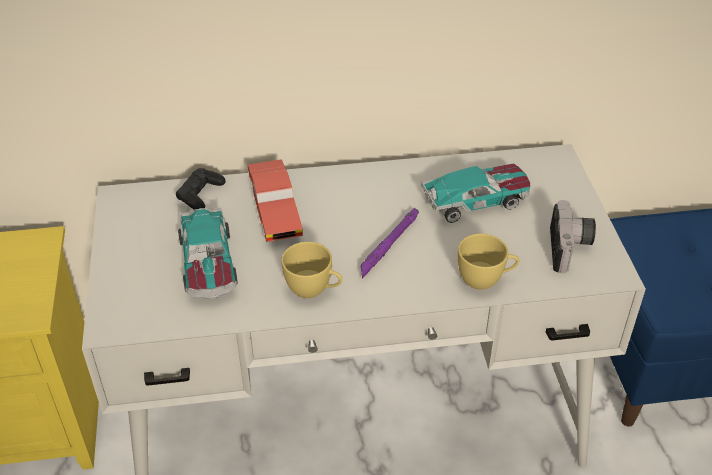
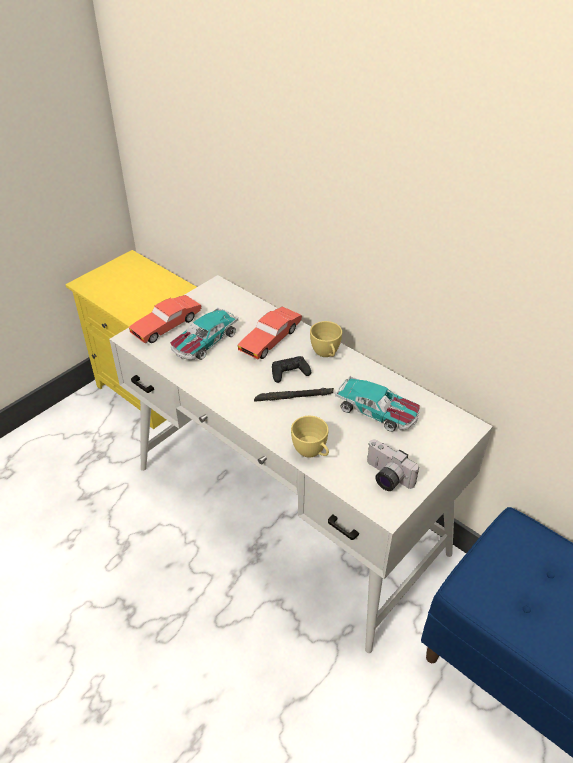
camera: 50 degrees right, 0 degrees up
black game controller [176,168,226,210] -> black game controller moved to [272,356,311,383]
yellow cup [281,242,342,298] -> yellow cup moved to [310,321,342,357]
purple flashlight [361,208,419,279] -> black flashlight [254,388,334,402]
camera [550,200,596,273] -> camera turned 75 degrees clockwise [367,439,419,491]
none -> red toy car [129,295,201,343]

